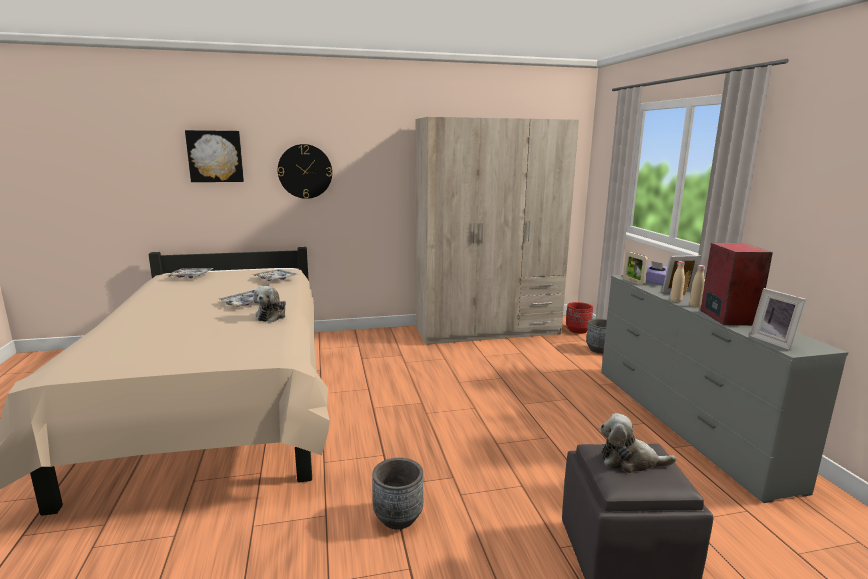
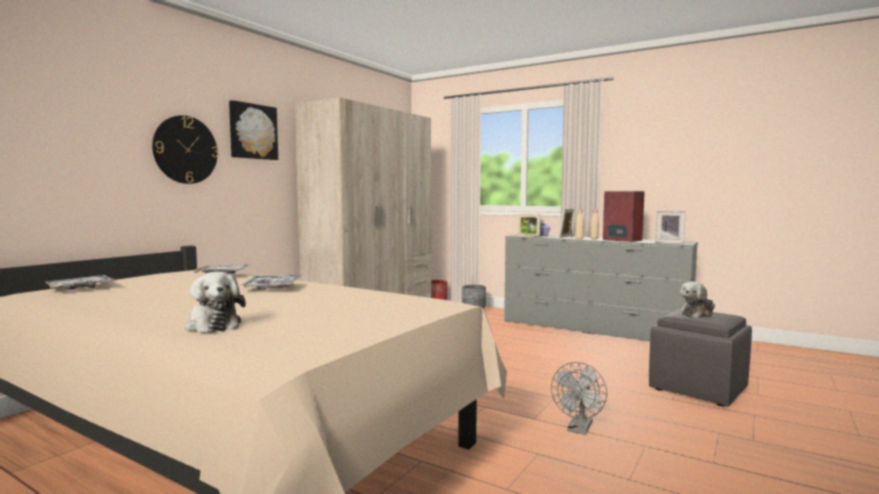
camera: 45 degrees left, 10 degrees down
picture [185,130,244,182] -> picture moved to [229,100,278,160]
plush toy [253,286,286,322] -> plush toy moved to [185,272,246,333]
grey planter [372,458,423,529] -> grey fan [551,362,607,435]

